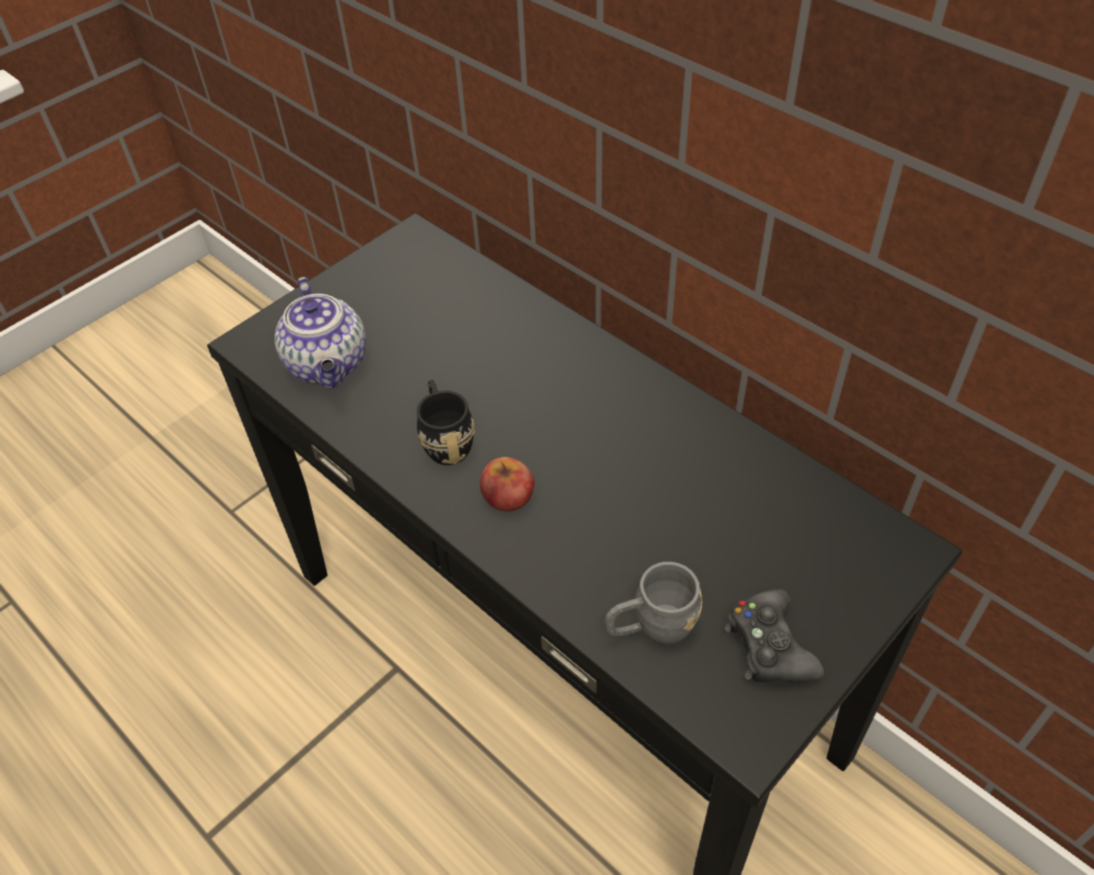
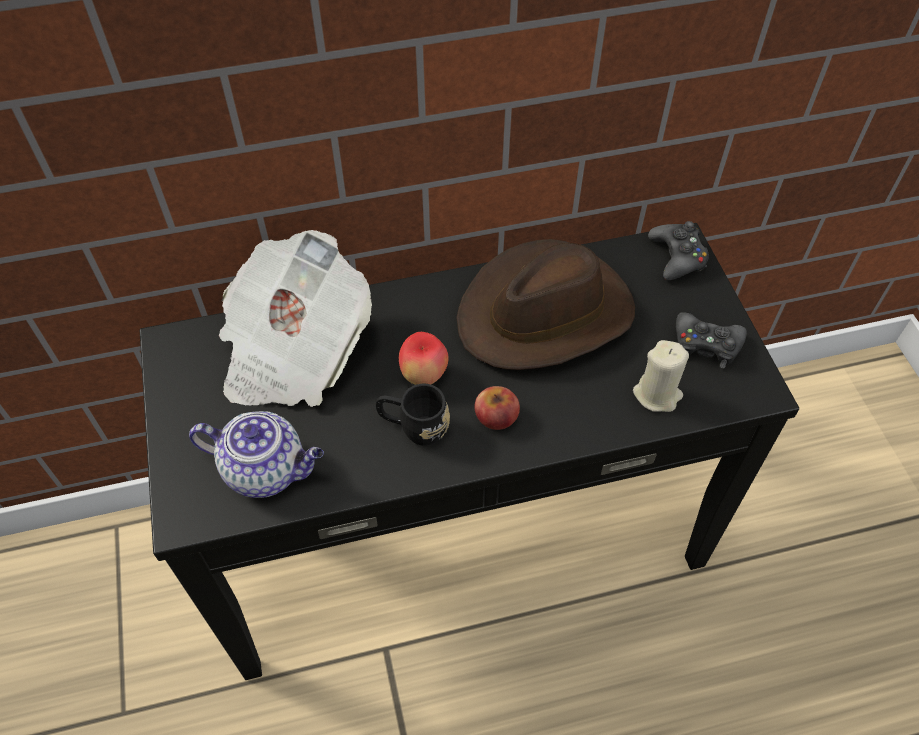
camera: 60 degrees left, 5 degrees up
grey mug [605,562,702,644] -> beige candle [633,340,689,412]
none -> newspaper [219,230,372,407]
none -> apple [399,332,448,385]
none -> brown hat [456,239,635,370]
none -> black game controller [648,221,709,280]

